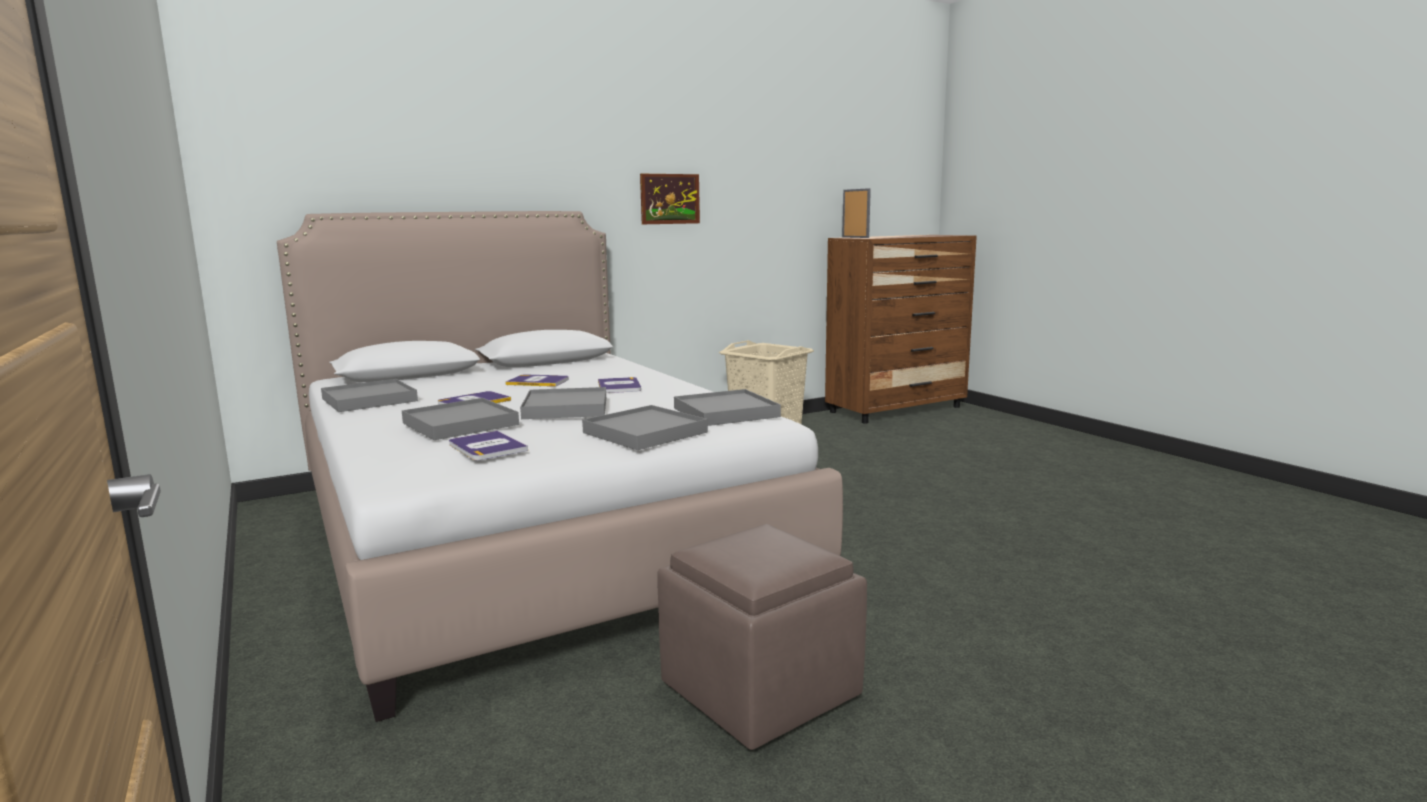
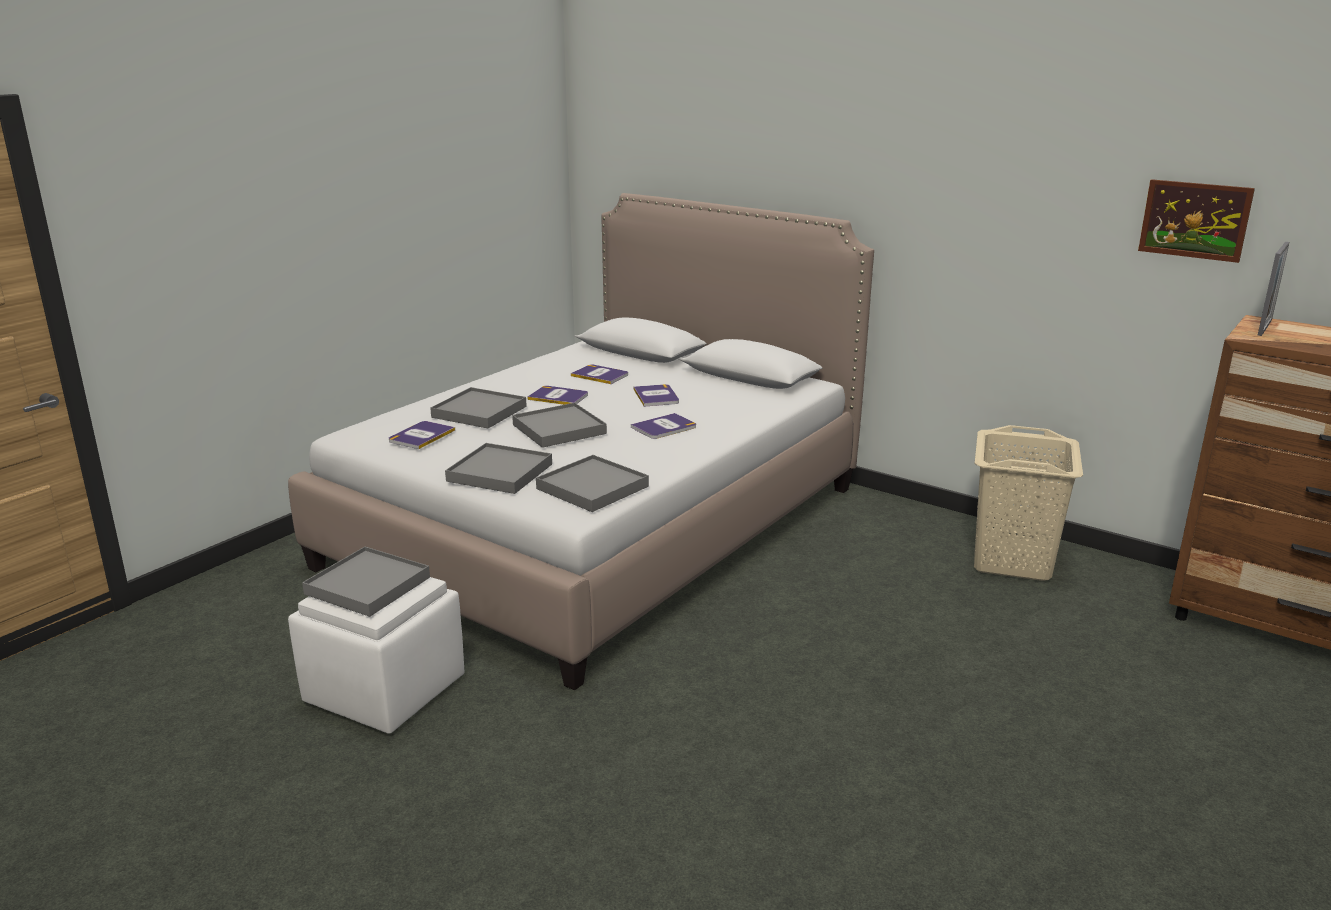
camera: 65 degrees right, 10 degrees up
grey tray [321,379,418,412] -> grey tray moved to [302,547,430,617]
picture [640,174,700,224] -> picture moved to [1138,179,1255,263]
brown ottoman [657,524,867,750] -> white ottoman [288,577,464,734]
none -> book [571,364,628,384]

